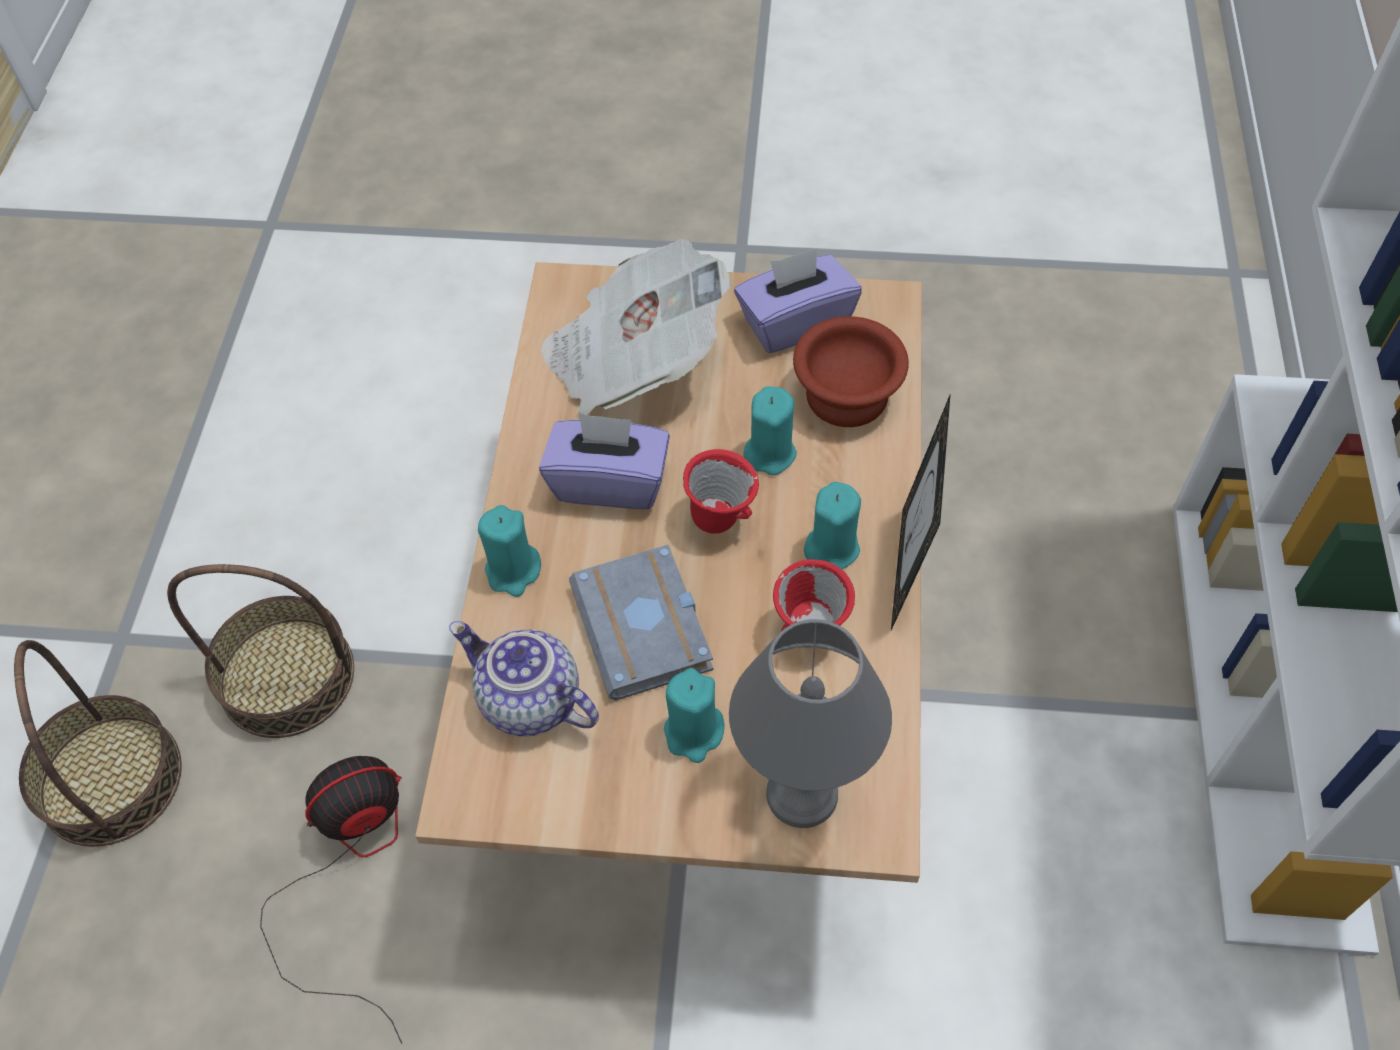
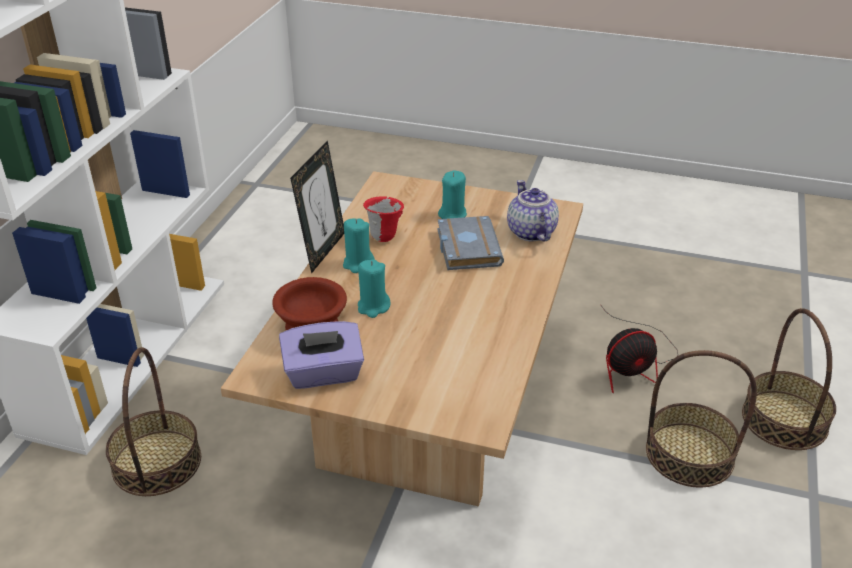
camera: 170 degrees left, 20 degrees down
teapot [449,621,599,736] -> teapot turned 150 degrees counterclockwise [507,180,559,242]
turquoise candle [478,505,541,597] -> none
purple tissue box [539,412,670,509] -> none
newspaper [541,239,731,415] -> none
red mug [683,449,759,534] -> none
grey table lamp [729,619,892,828] -> none
none -> basket [106,347,201,496]

